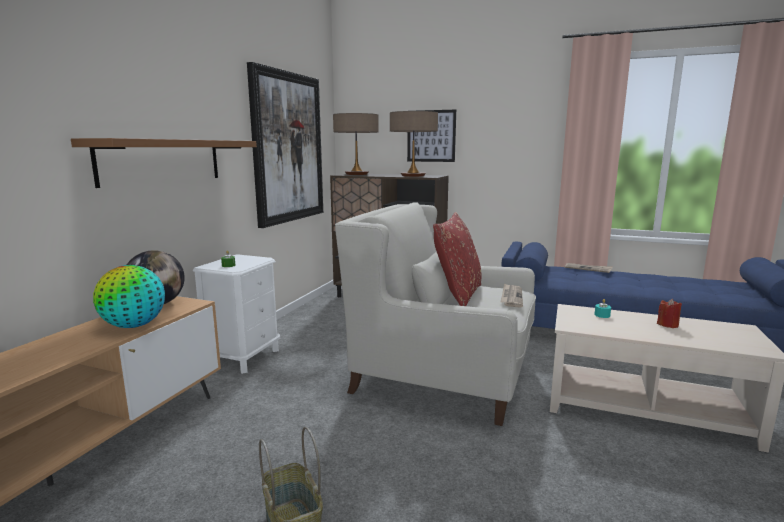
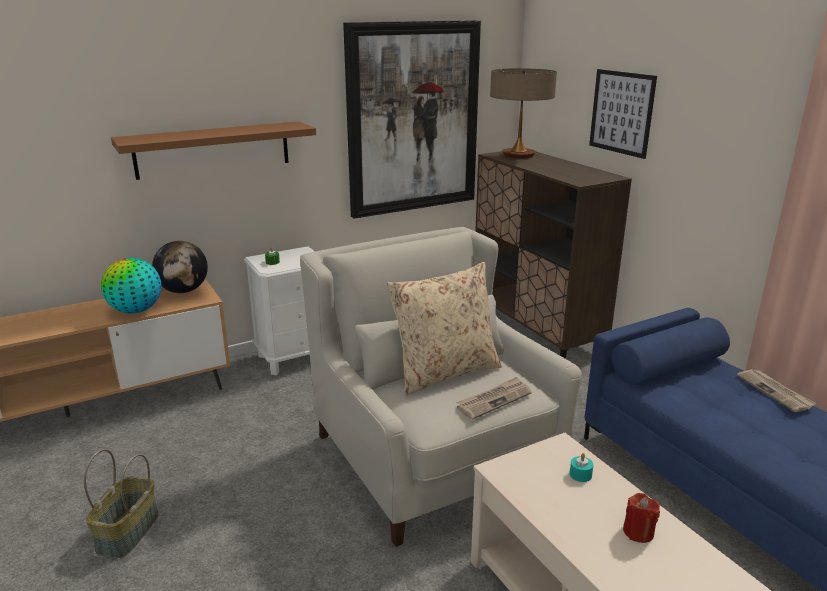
camera: 40 degrees right, 10 degrees up
table lamp [390,111,438,177] -> none
red pillow [433,212,481,306] -> beige pillow [386,262,502,396]

